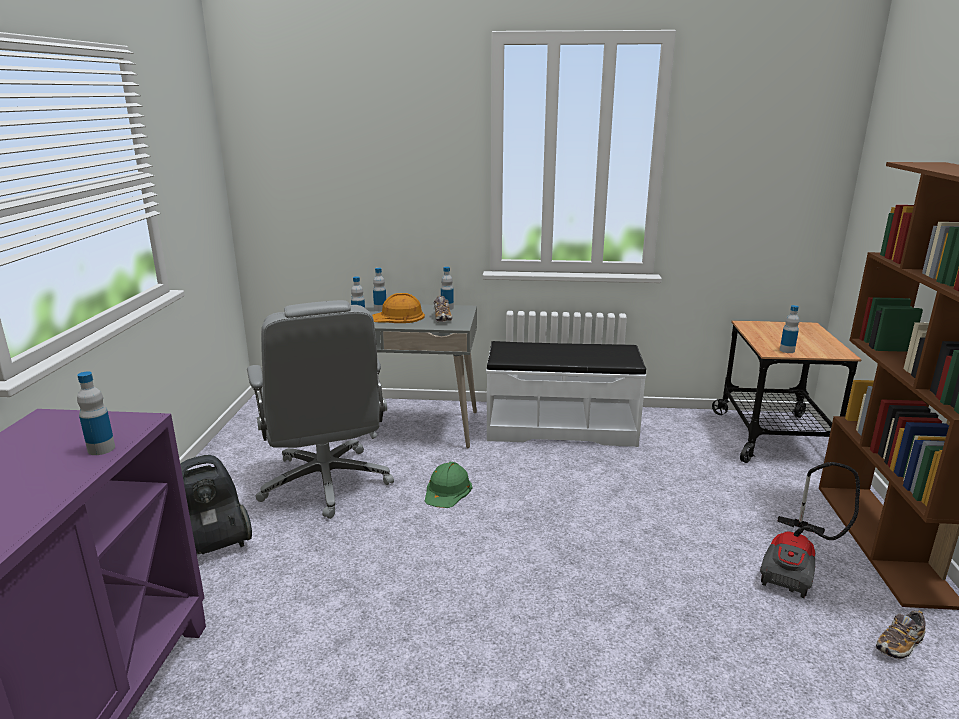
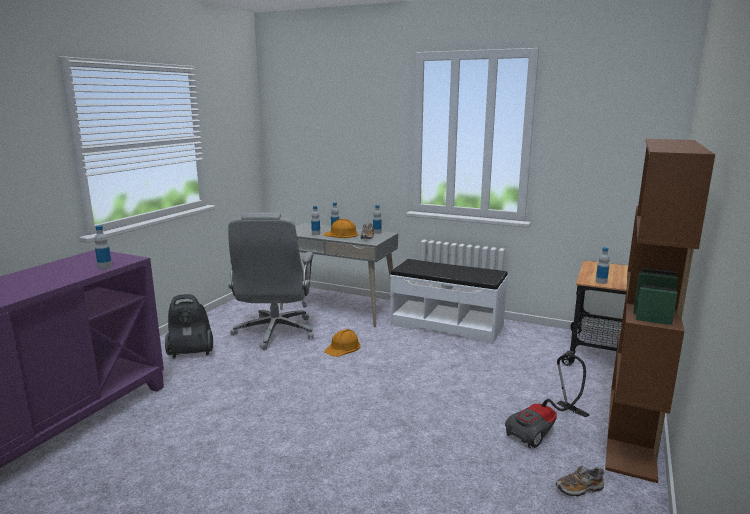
camera: 20 degrees right, 5 degrees down
green hard hat [425,462,472,508] -> orange hard hat [325,329,360,357]

